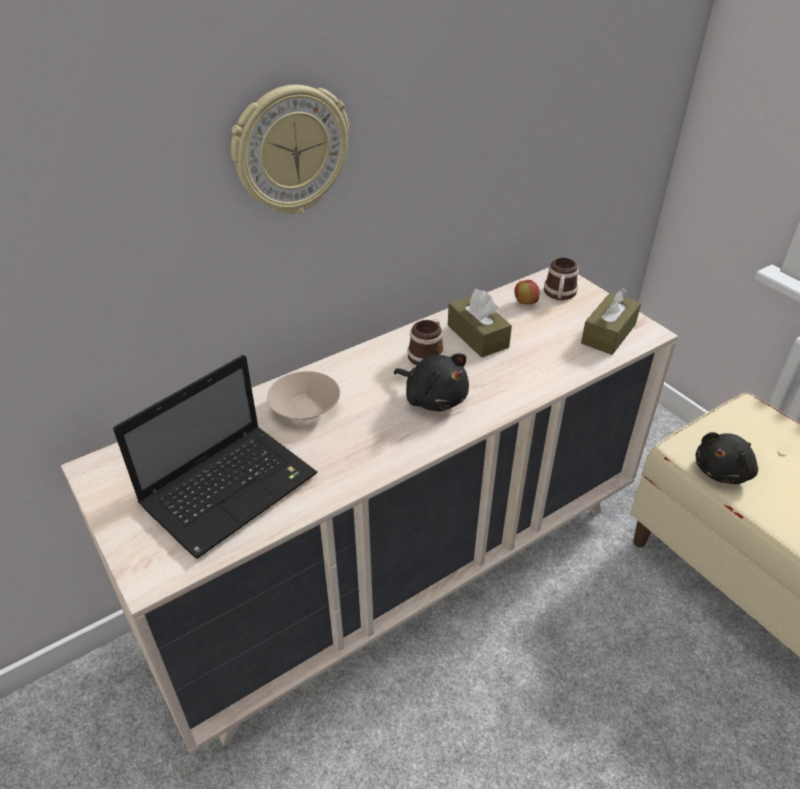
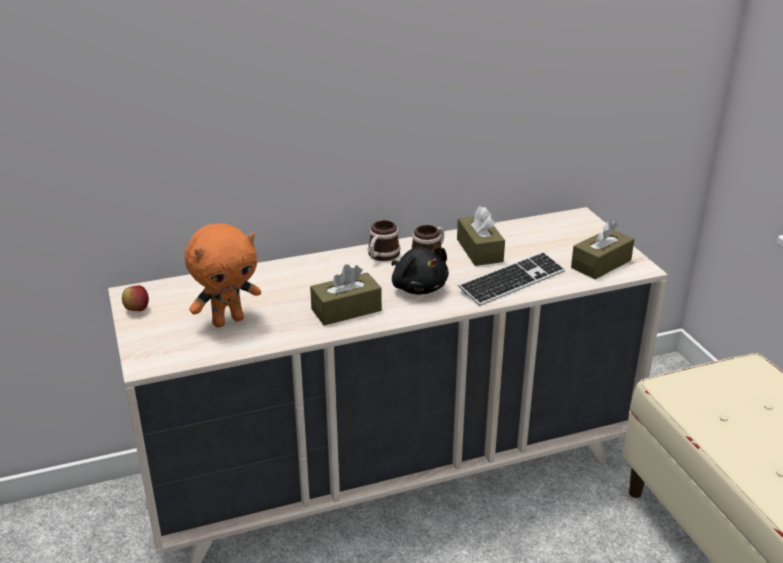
camera: 15 degrees right, 10 degrees down
laptop [113,355,318,559] -> orange plush toy [185,223,261,327]
wall clock [231,85,349,214] -> none
beige bowl [267,371,340,420] -> none
apple [515,280,540,304] -> apple moved to [122,285,149,311]
mug [544,258,579,300] -> mug moved to [368,220,400,261]
black plush toy [695,432,758,484] -> none
none -> brown tissue box [310,264,382,325]
none -> keyboard [458,252,565,306]

